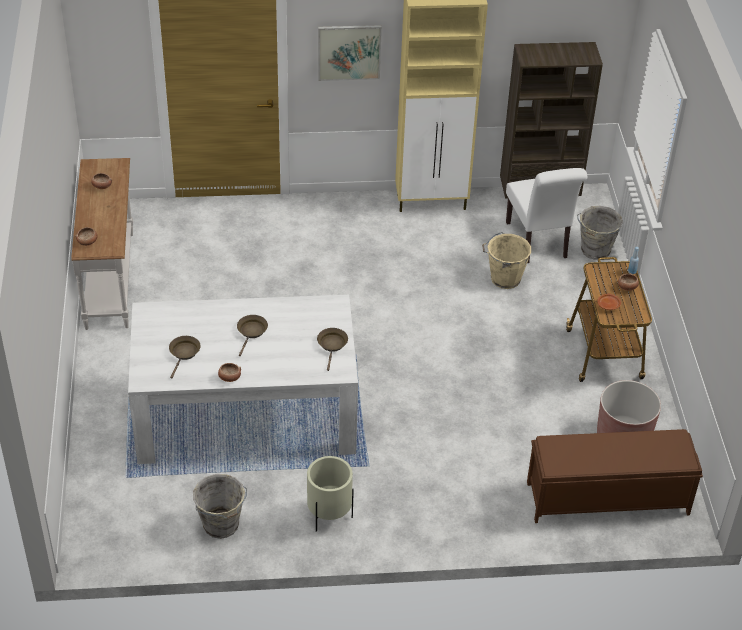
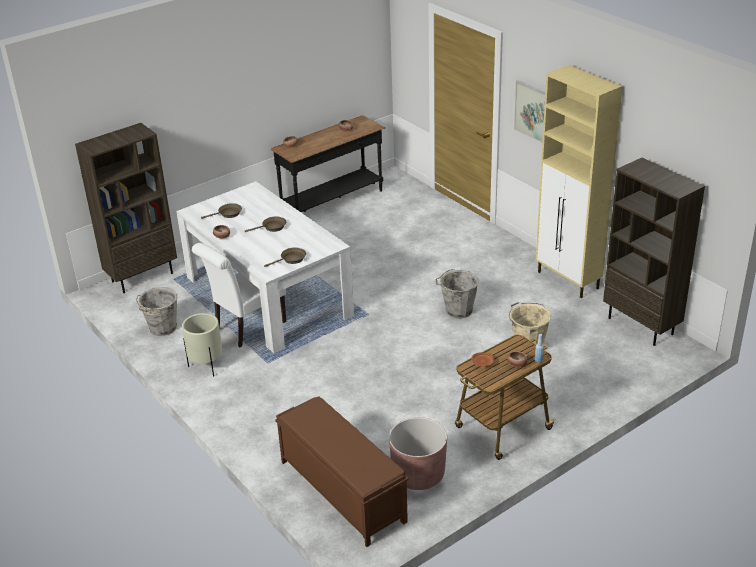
camera: 60 degrees right, 10 degrees down
white console table [71,158,133,330] -> black console table [271,115,385,212]
white chair [506,168,587,263] -> white chair moved to [192,243,286,347]
grey bucket [577,206,623,260] -> grey bucket moved to [435,269,479,318]
none -> brown bookcase [75,123,177,293]

